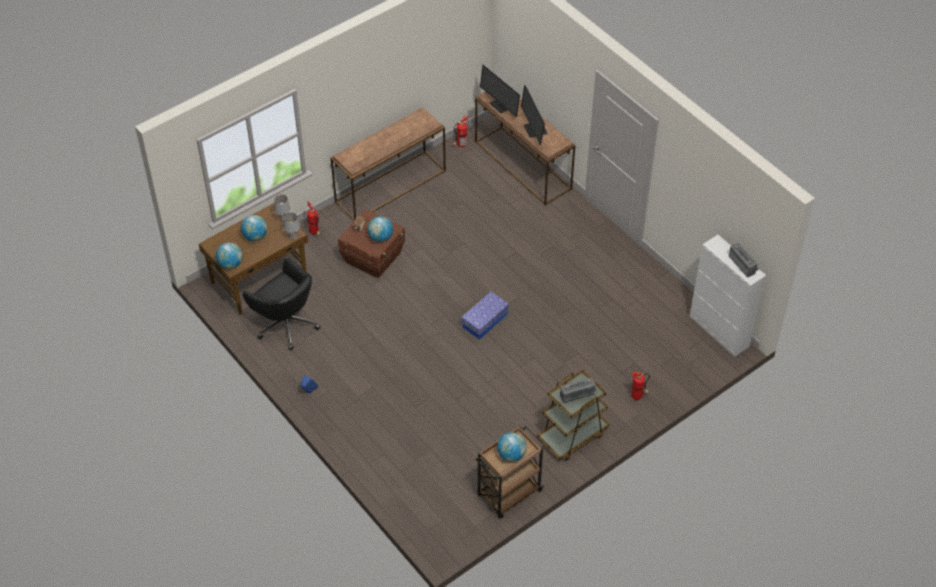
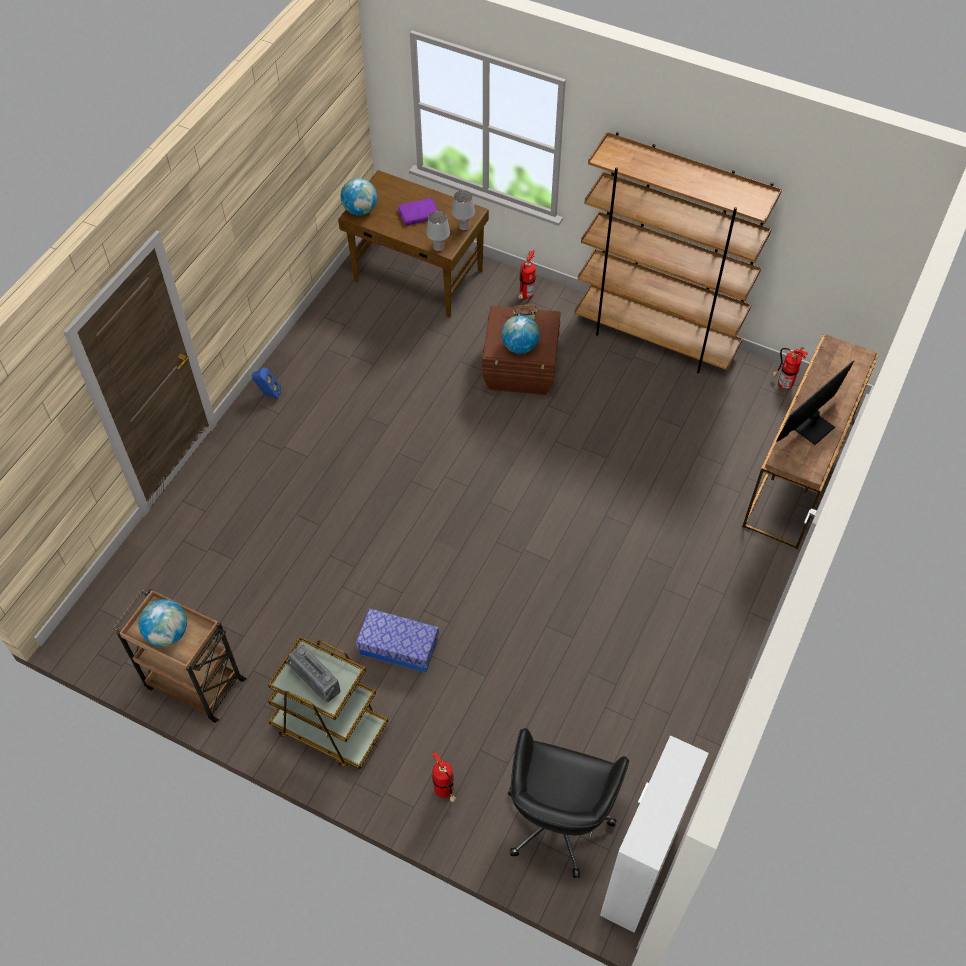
camera: 65 degrees right, 5 degrees up
globe [241,215,267,241] -> purple book [398,198,438,226]
black office chair [243,258,320,350] -> black office chair moved to [508,728,629,878]
brown console table [331,107,446,221] -> brown bookcase [574,132,782,373]
storage box [461,292,509,340] -> storage box moved to [356,608,439,673]
monitor [480,65,520,118] -> none
radio [729,243,759,277] -> none

